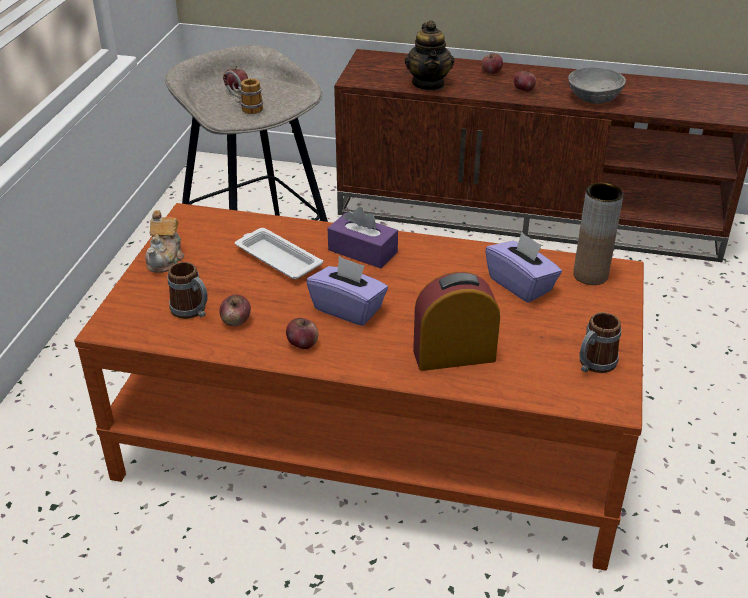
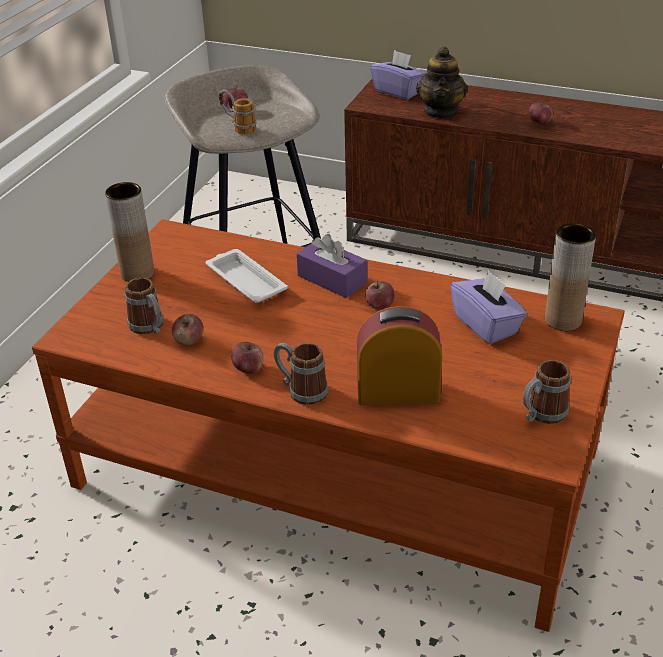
camera: 10 degrees right, 0 degrees up
teapot [145,210,184,273] -> brown vase [105,182,154,282]
purple tissue box [306,256,388,326] -> purple tissue box moved to [370,50,427,100]
apple [482,53,503,74] -> apple moved to [365,281,395,310]
grey bowl [568,67,626,104] -> none
none -> mug [274,343,329,405]

